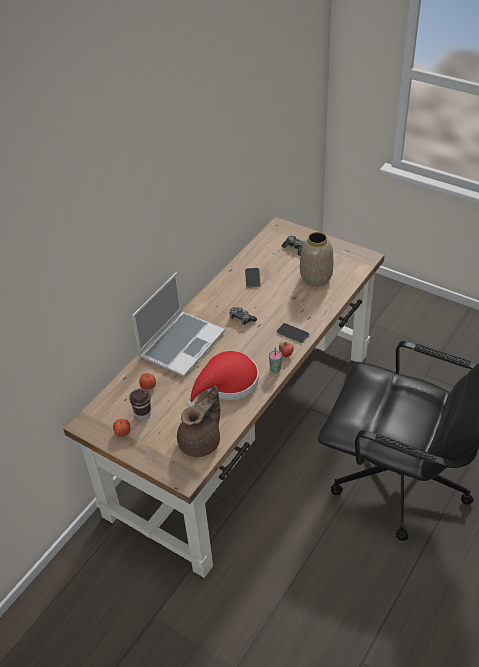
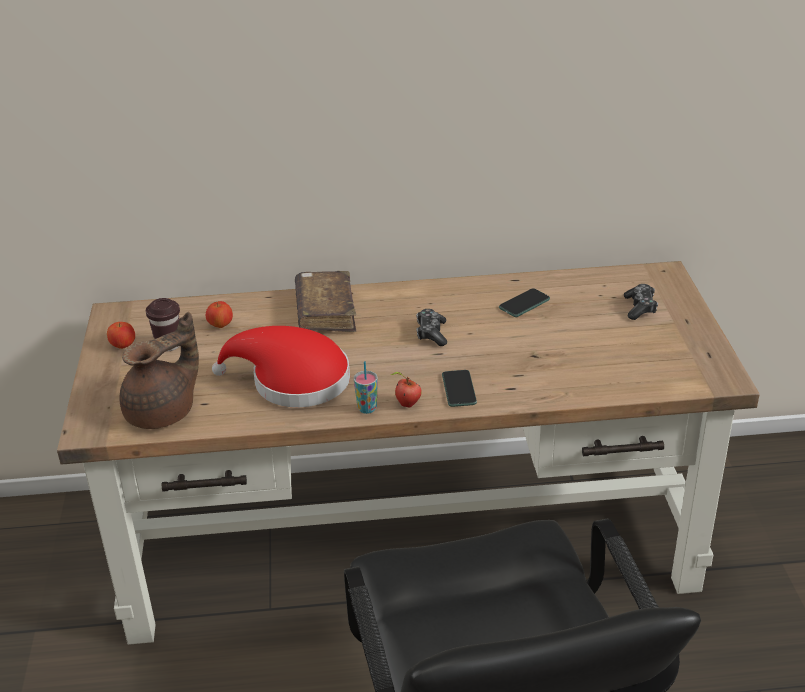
camera: 50 degrees right, 10 degrees down
laptop [132,272,225,377] -> brown book [295,271,356,332]
brown teapot [177,386,220,457] -> brown teapot turned 45 degrees counterclockwise [120,312,199,429]
vase [300,232,333,287] -> none

